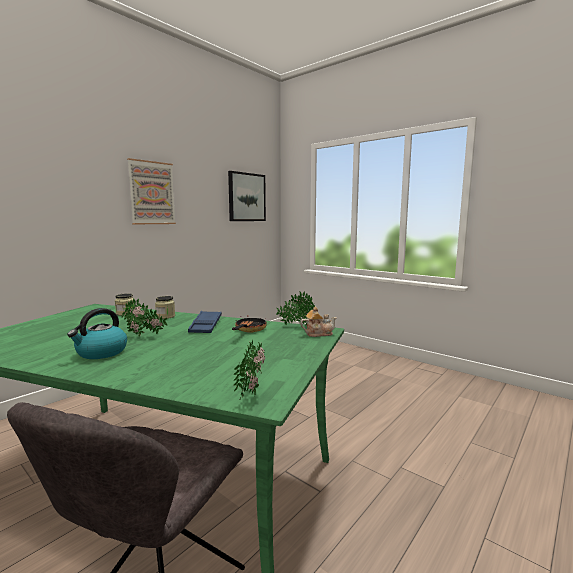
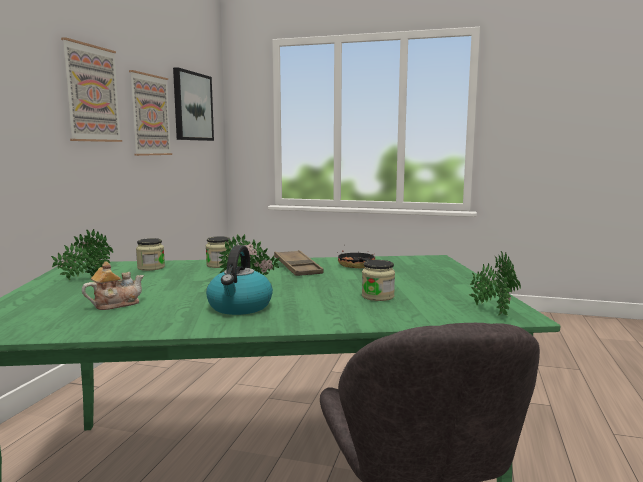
camera: 25 degrees left, 0 degrees up
blue tray [188,311,222,333] -> brown tray [274,250,324,276]
potted plant [276,291,315,327] -> potted plant moved to [51,229,113,280]
teapot [300,307,337,337] -> teapot moved to [82,262,144,310]
none -> picture [129,70,172,156]
none -> jar [362,260,395,301]

